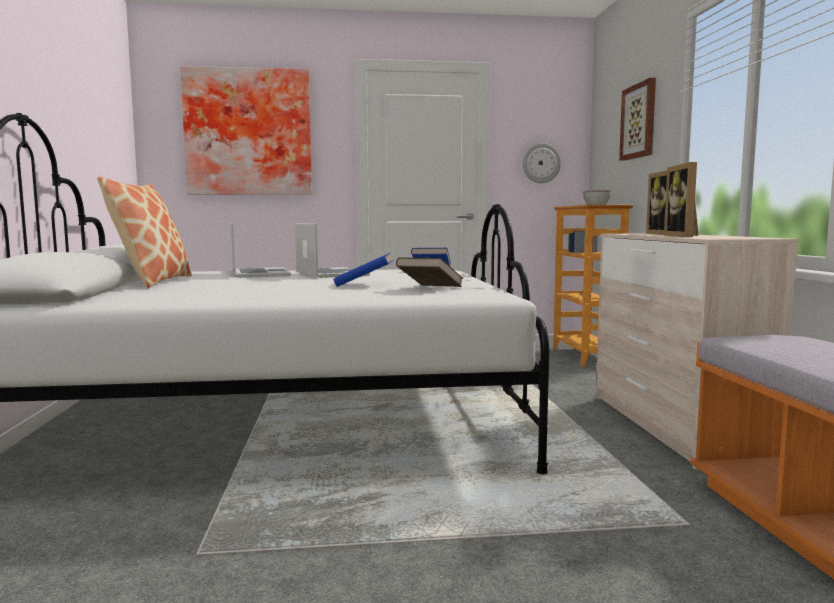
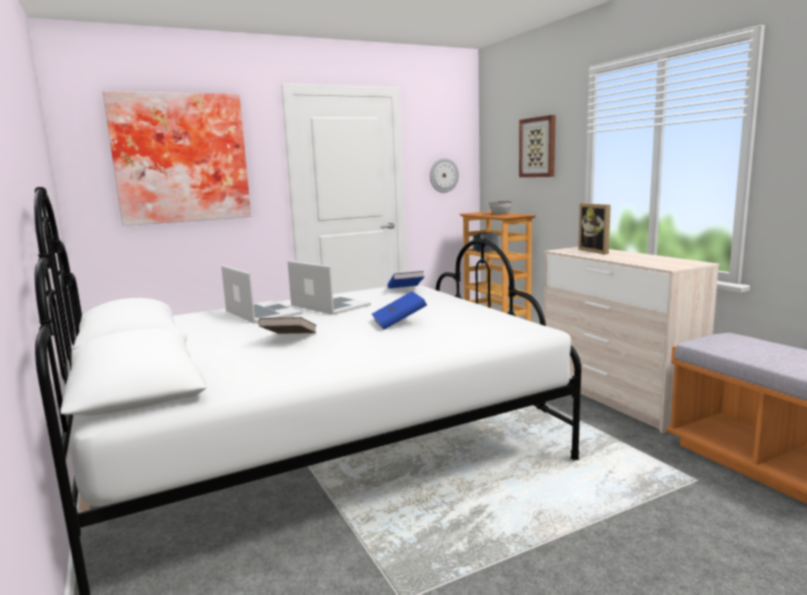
camera: 20 degrees left, 5 degrees up
pillow [97,177,192,288] -> none
brown book [396,257,463,287] -> brown book moved to [258,317,317,334]
picture frame [664,162,699,237] -> none

